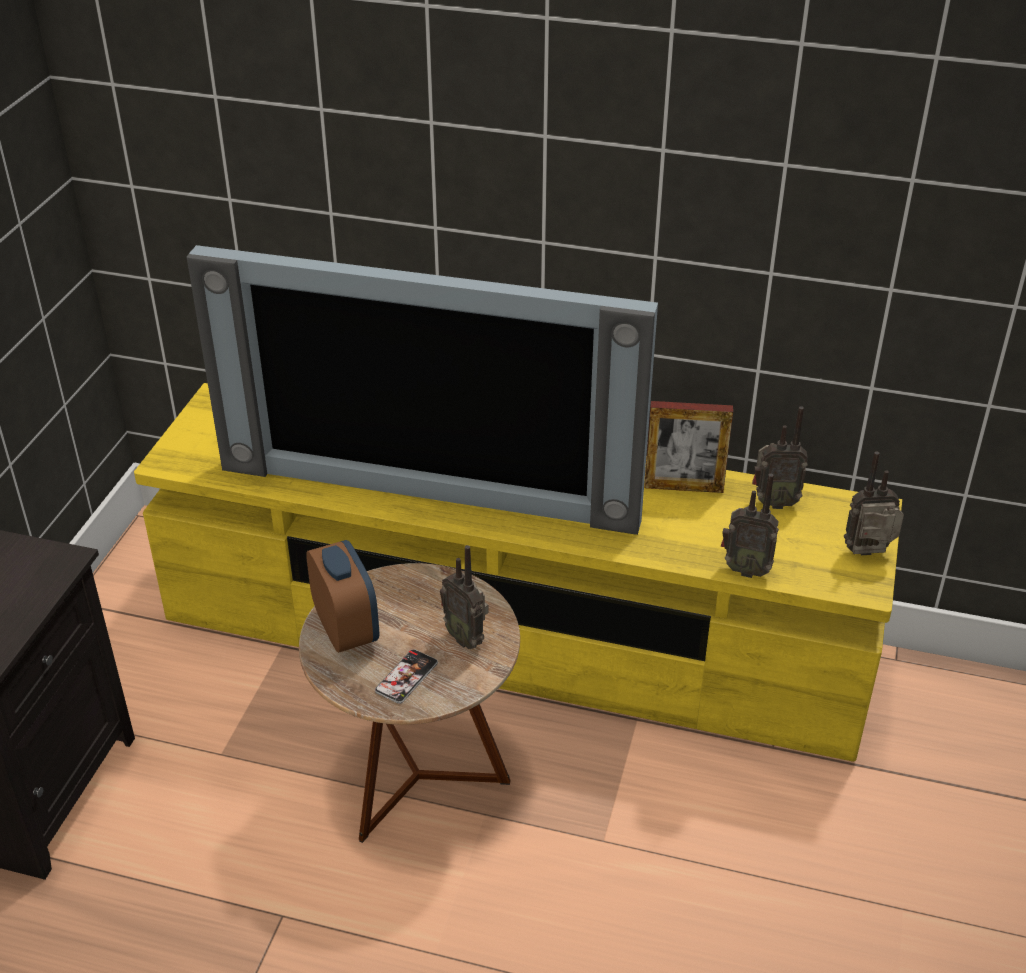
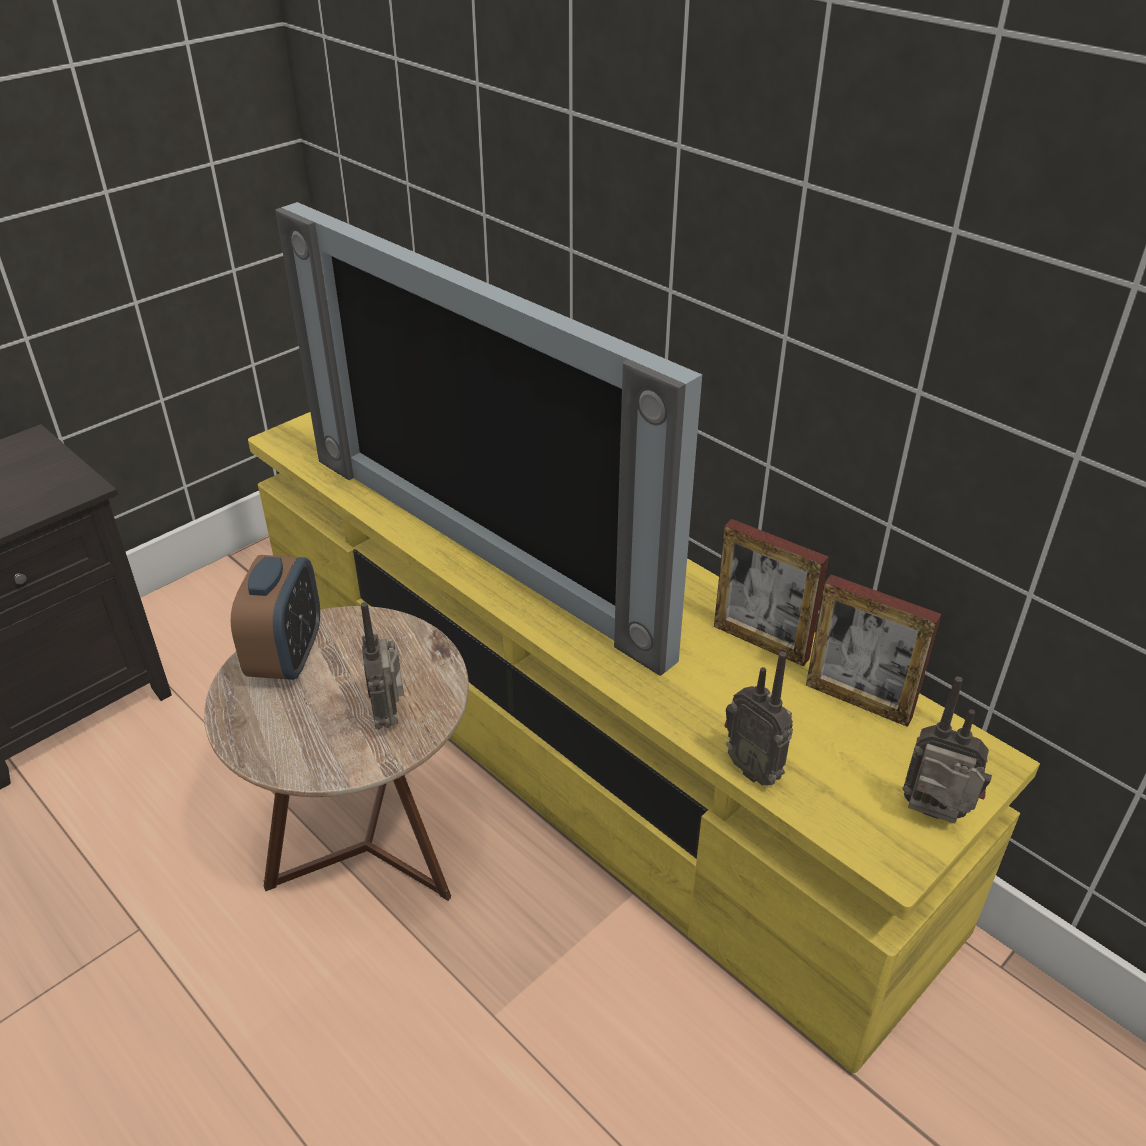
camera: 30 degrees right, 0 degrees up
phone [375,649,438,704] -> none
radio [752,406,808,509] -> picture frame [806,575,941,727]

